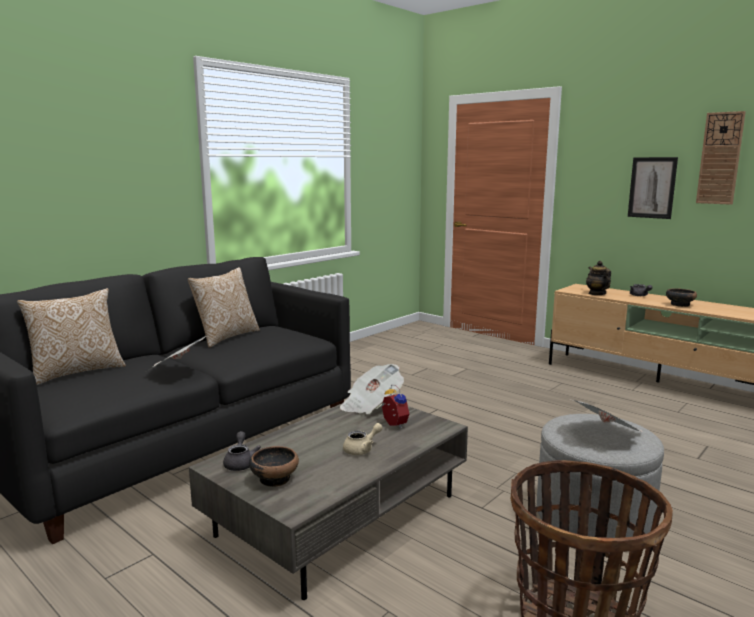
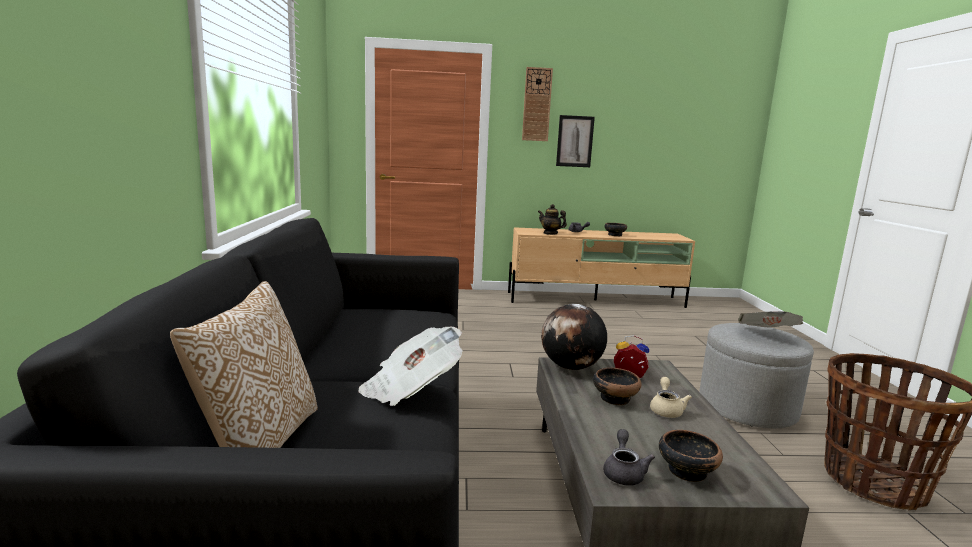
camera: 45 degrees left, 0 degrees up
pillow [188,267,260,348] -> none
grey teapot [223,431,261,471] -> grey teapot turned 60 degrees clockwise [603,429,655,486]
newspaper [340,364,404,414] -> globe [541,304,607,370]
wall clock [696,111,746,205] -> wall clock moved to [522,67,553,141]
none -> bowl [593,367,641,406]

